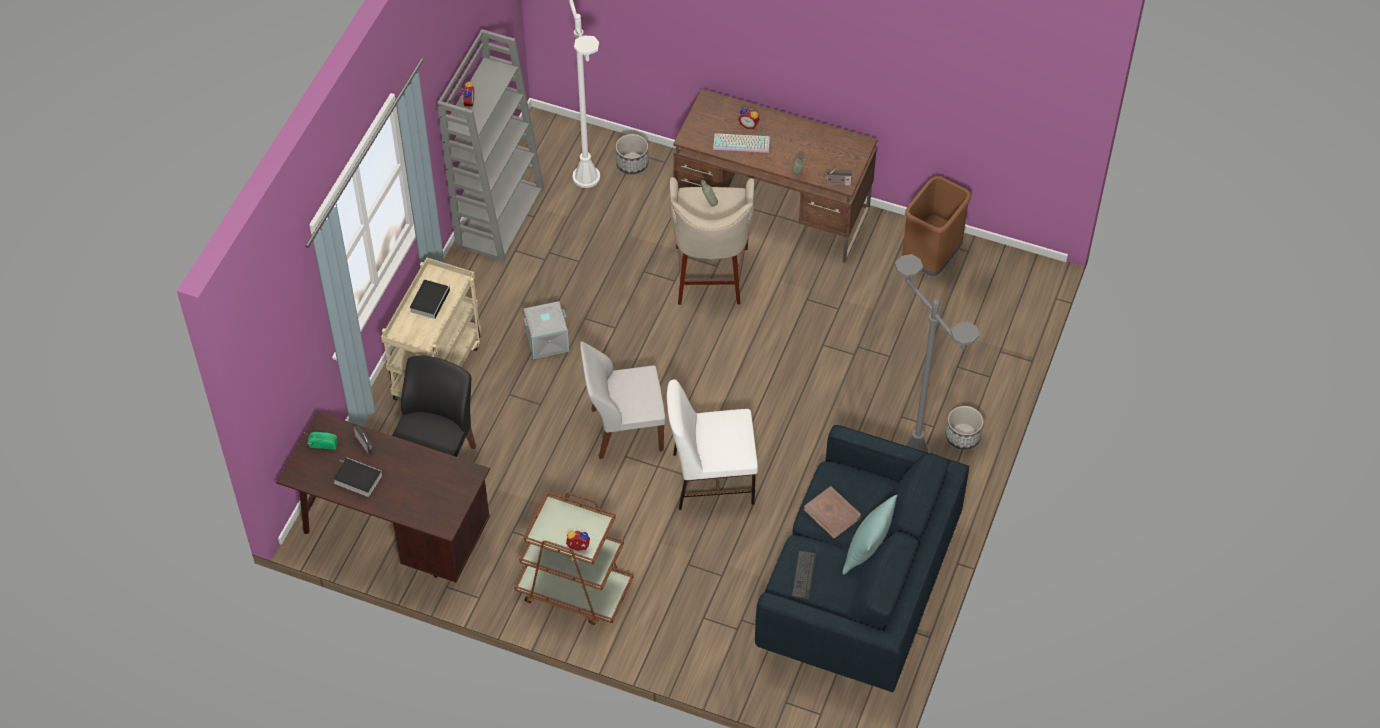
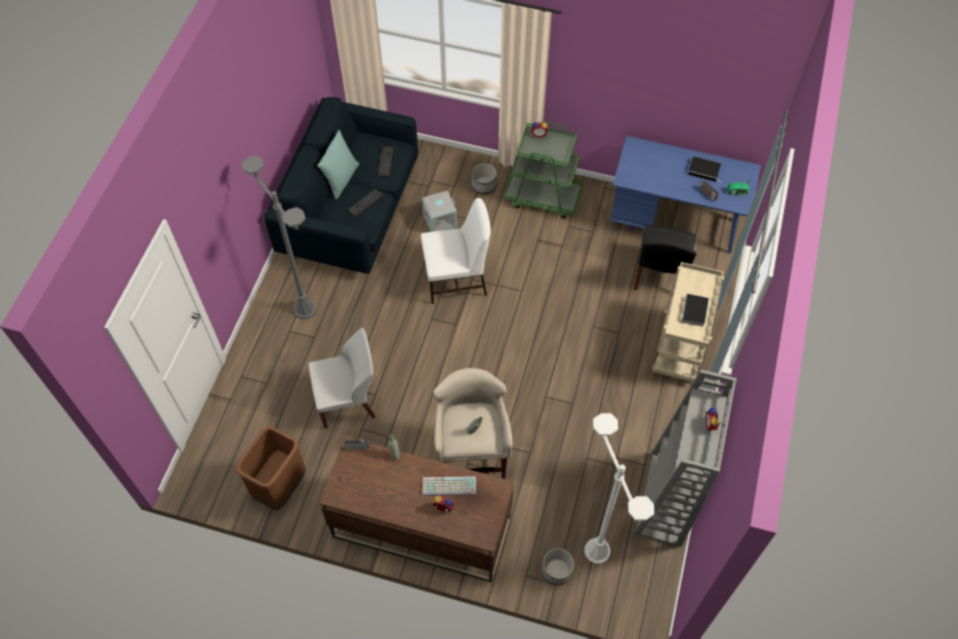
camera: 175 degrees right, 5 degrees up
brown desk [276,411,490,582] -> blue desk [610,136,761,254]
brown cart [514,492,634,625] -> green cart [504,121,583,219]
grey storage box [523,301,569,359] -> grey storage box moved to [422,190,457,232]
white chair [580,341,665,459] -> white chair moved to [308,327,376,428]
brown book [804,486,861,539] -> keyboard [348,189,383,217]
planter [946,406,984,450] -> planter moved to [472,163,497,195]

